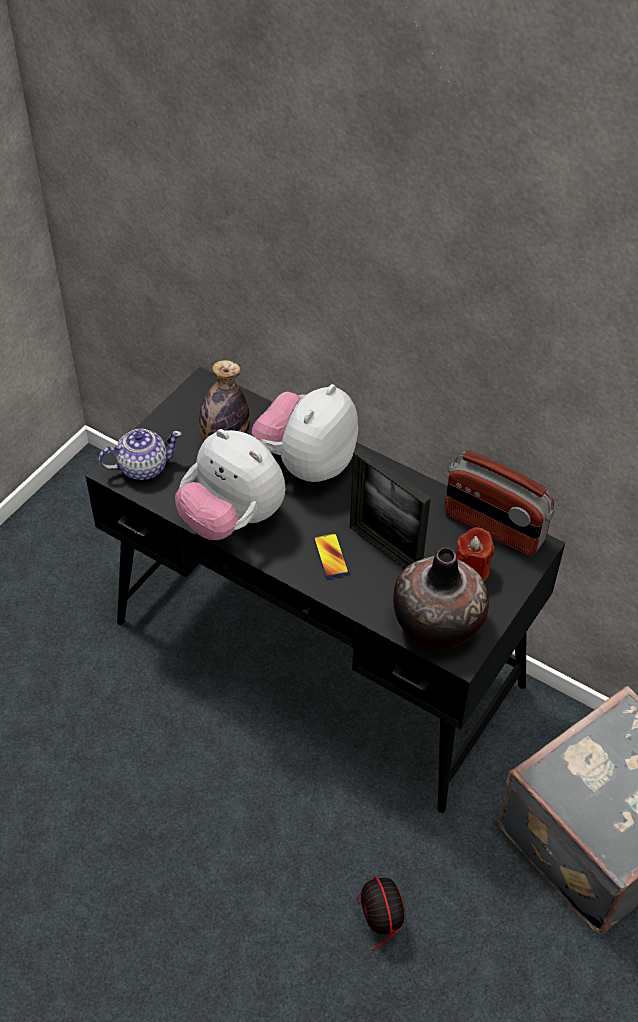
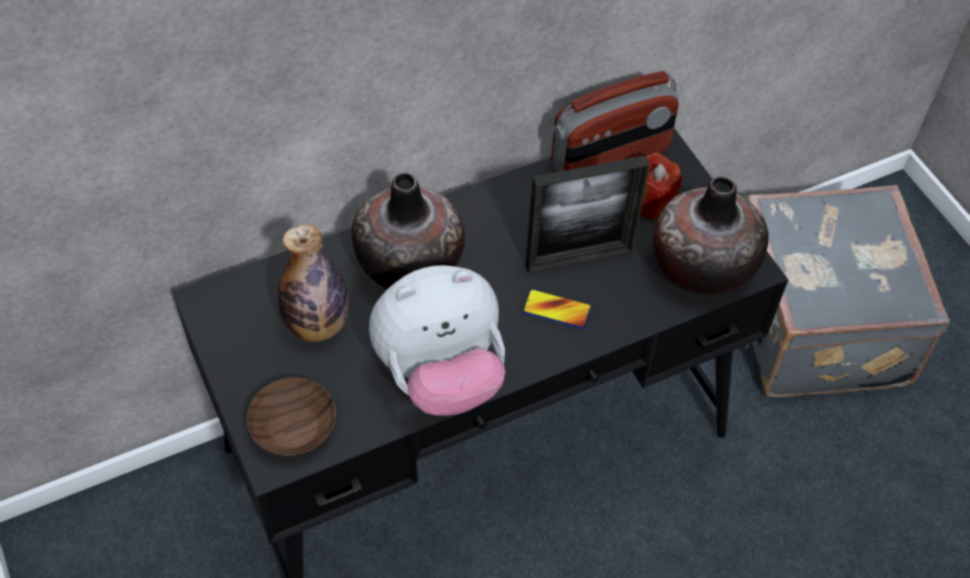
camera: 60 degrees left, 5 degrees up
teapot [99,429,182,480] -> brown bowl [247,377,336,456]
plush toy [252,384,358,482] -> vase [352,173,465,289]
fan [356,876,514,991] -> none

